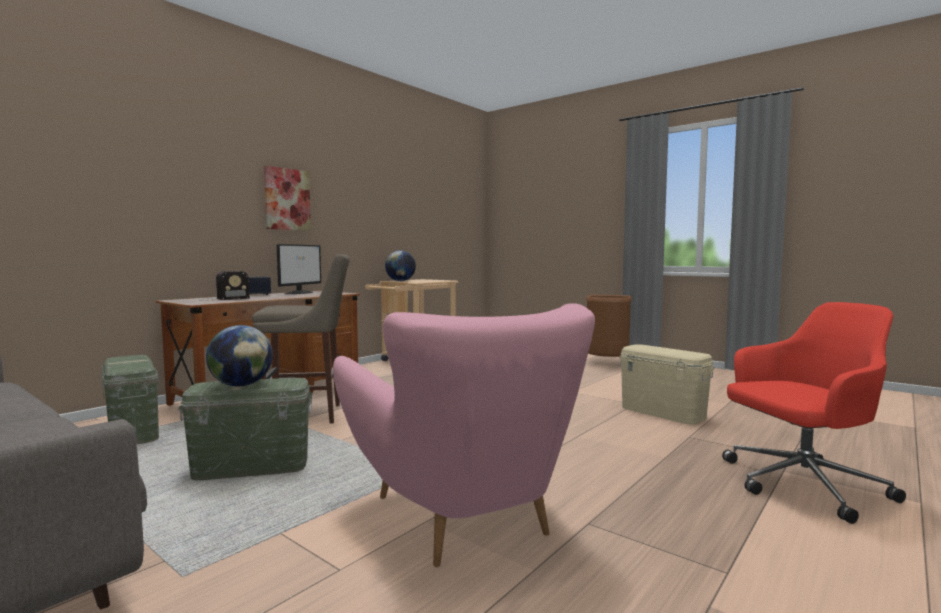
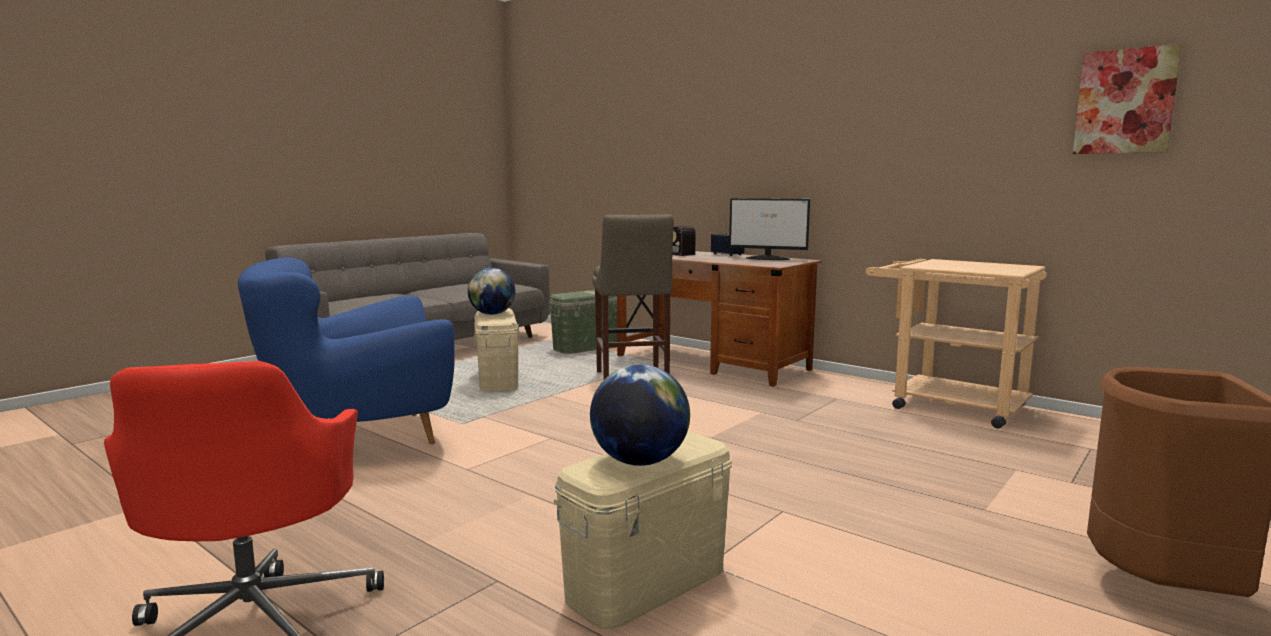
camera: 90 degrees right, 5 degrees up
green storage box [178,378,312,480] -> beige storage box [474,308,520,392]
picture [264,166,311,231] -> picture moved to [1073,44,1182,154]
pink armchair [333,303,595,567] -> blue armchair [238,257,455,444]
globe [385,250,416,281] -> globe moved to [590,364,690,466]

